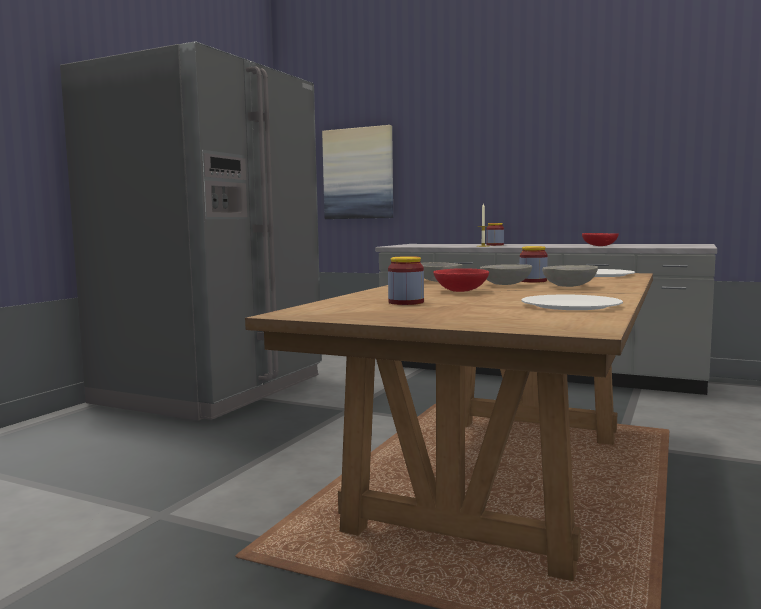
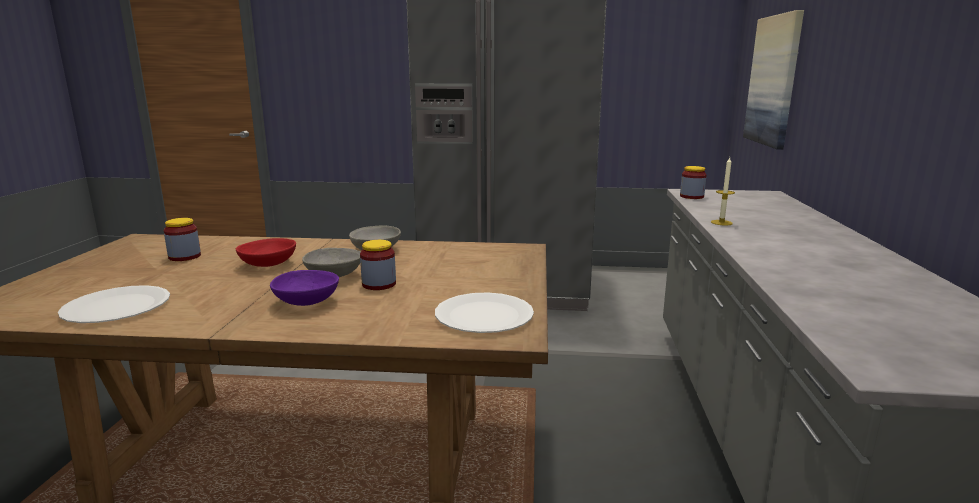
camera: 70 degrees right, 10 degrees up
jar [486,223,504,246] -> jar moved to [680,166,707,199]
grey bowl [542,265,598,287] -> purple bowl [270,270,339,306]
red bowl [582,233,619,246] -> none

